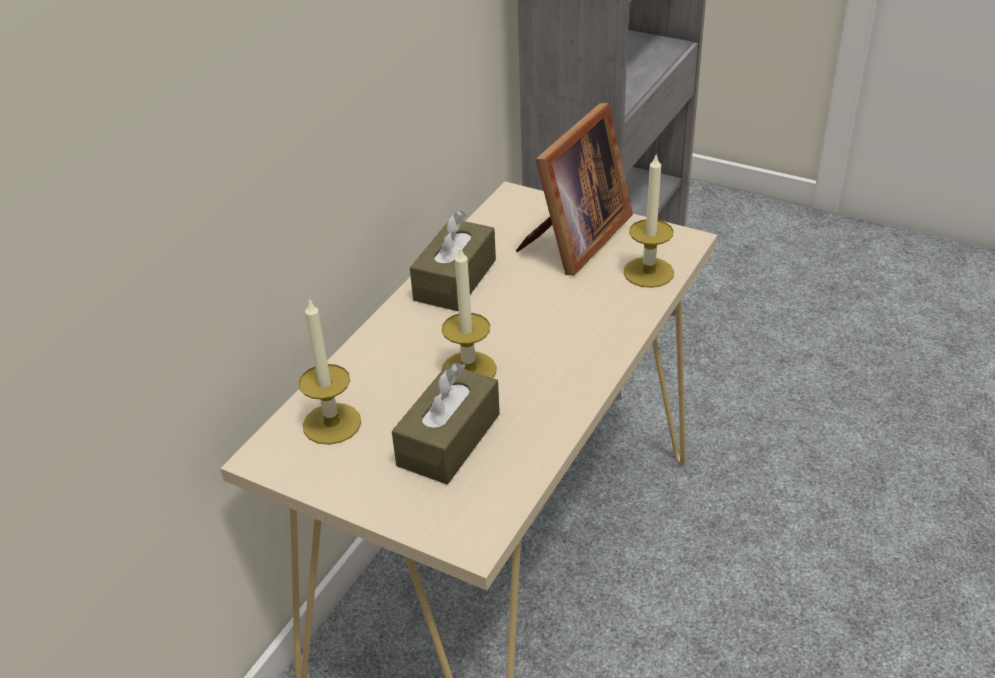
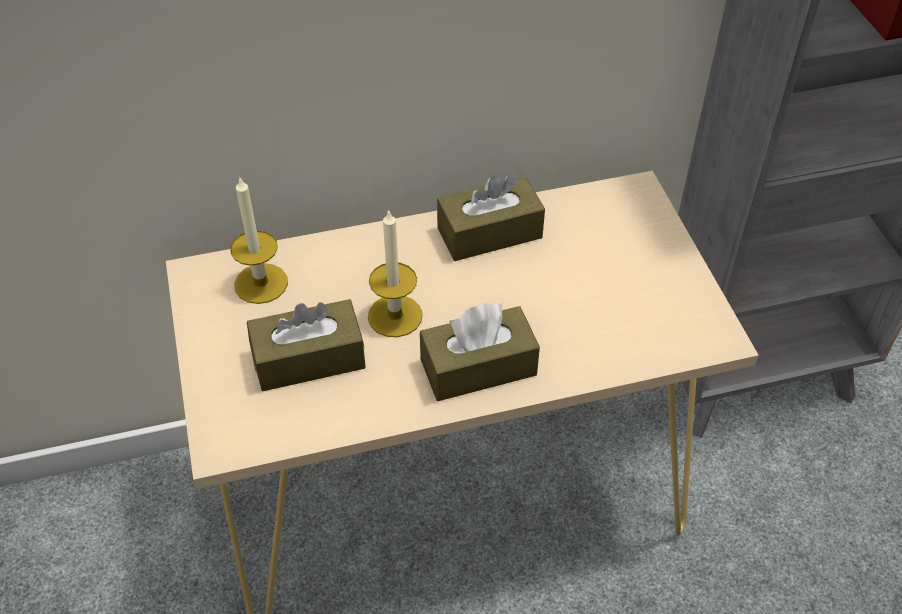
camera: 45 degrees right, 10 degrees up
picture frame [516,103,633,276] -> none
candle [623,154,674,288] -> none
none -> brown tissue box [420,303,540,401]

